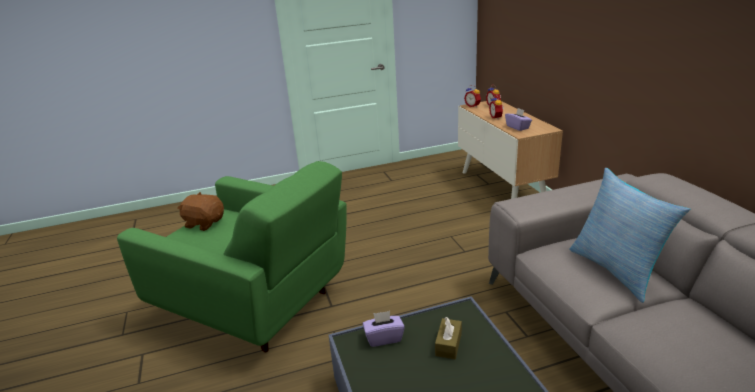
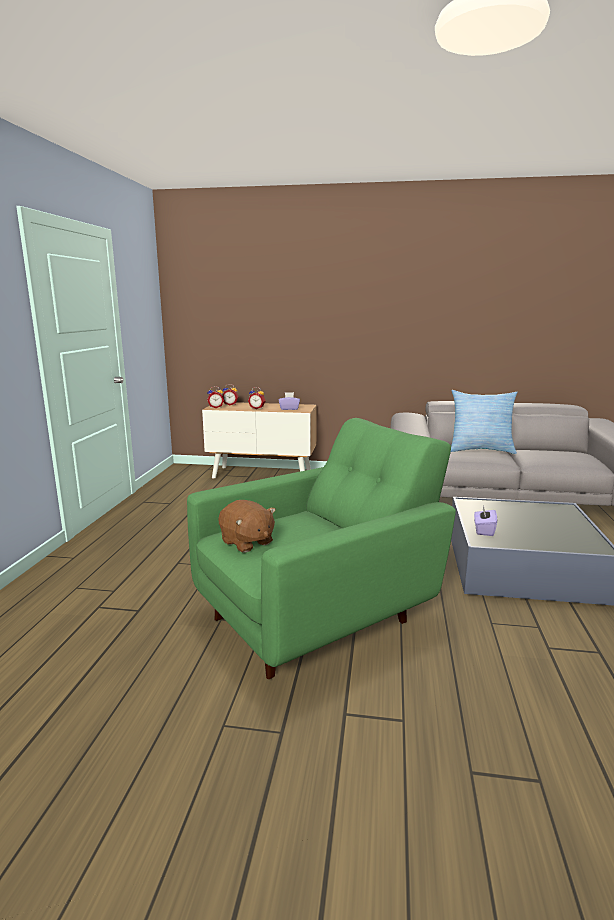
camera: 65 degrees left, 10 degrees down
brown plush toy [177,192,224,231] -> brown plush toy turned 90 degrees counterclockwise [218,500,276,553]
brown tissue box [435,317,462,359] -> none

